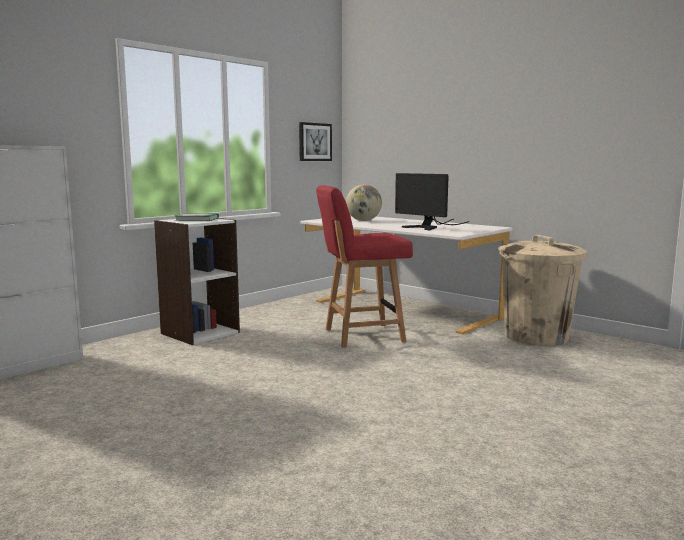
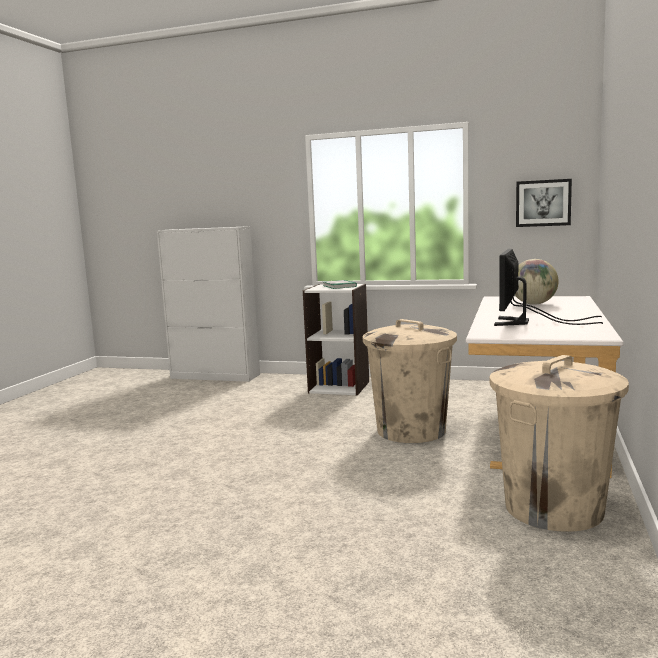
camera: 65 degrees right, 0 degrees up
red chair [316,185,413,348] -> beige trash can [363,319,457,443]

